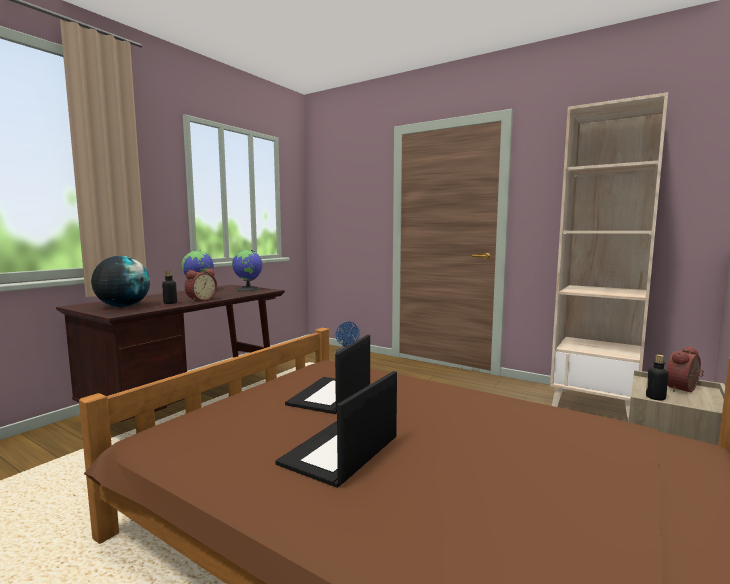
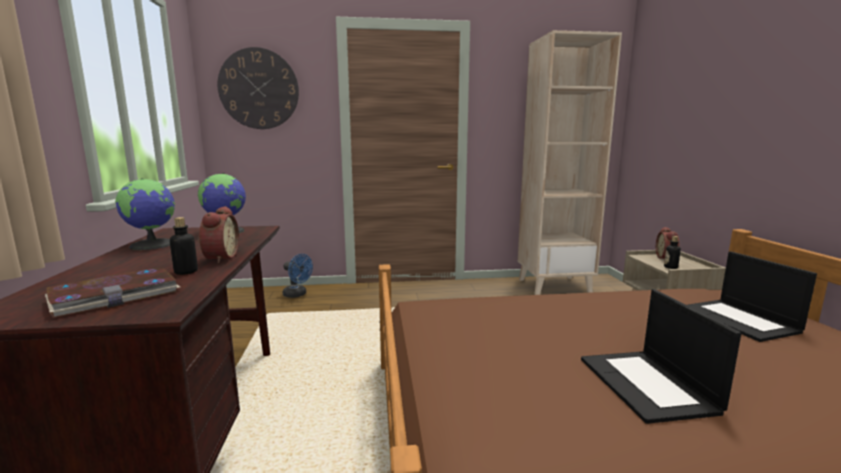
camera: 40 degrees left, 5 degrees up
globe [91,256,150,307] -> book [45,267,180,318]
laptop [285,335,370,414] -> laptop moved to [688,251,817,342]
none -> wall clock [218,47,299,129]

